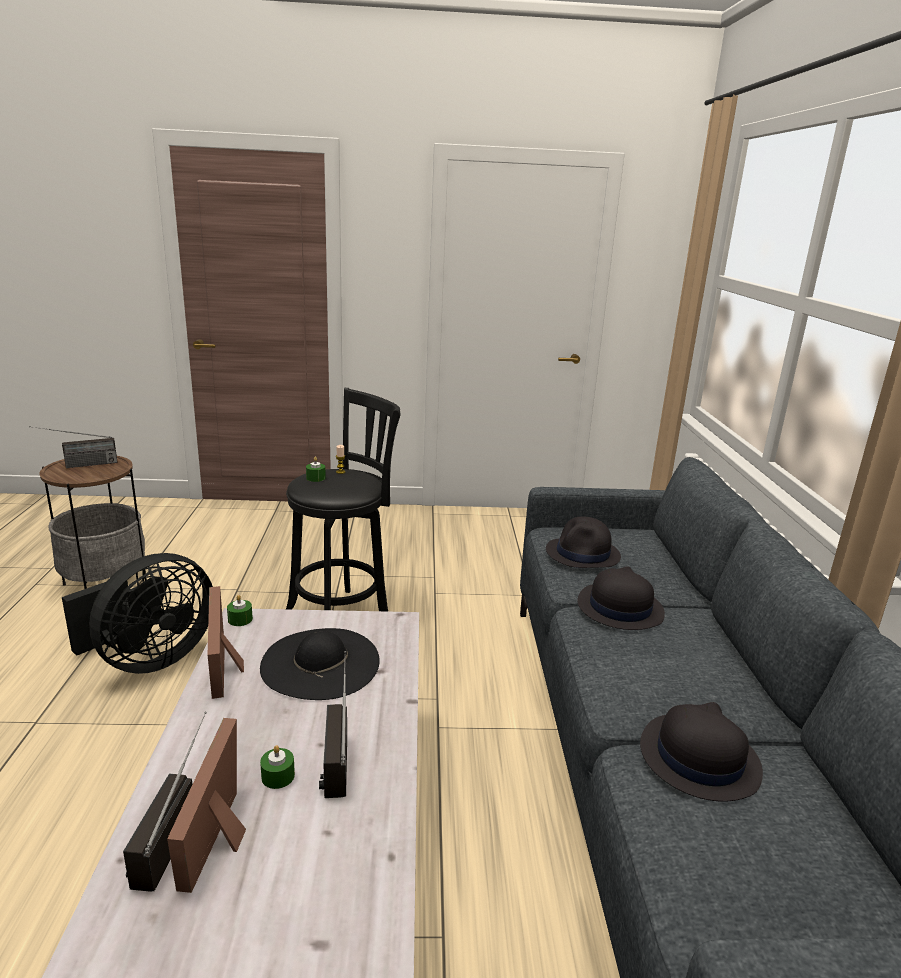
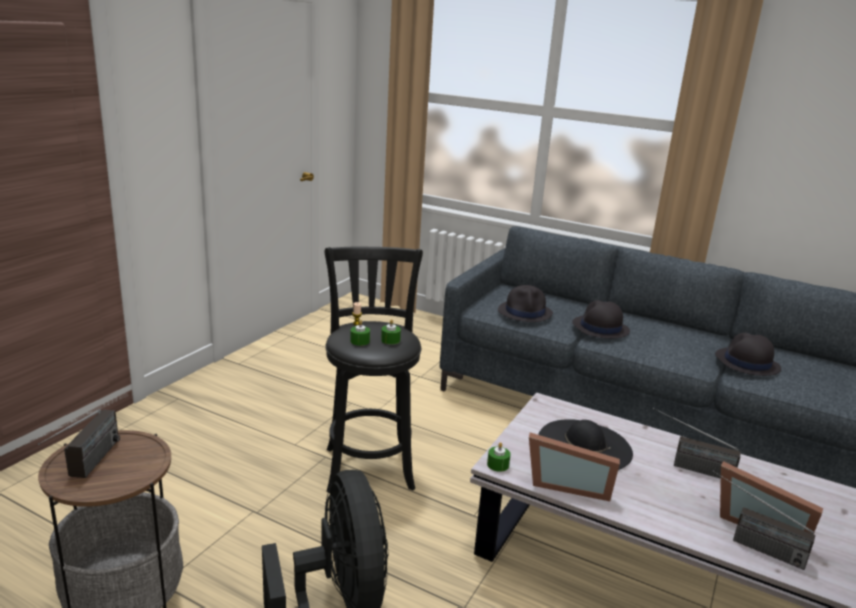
camera: 60 degrees left, 0 degrees up
green candle [260,745,295,789] -> green candle moved to [381,319,401,345]

